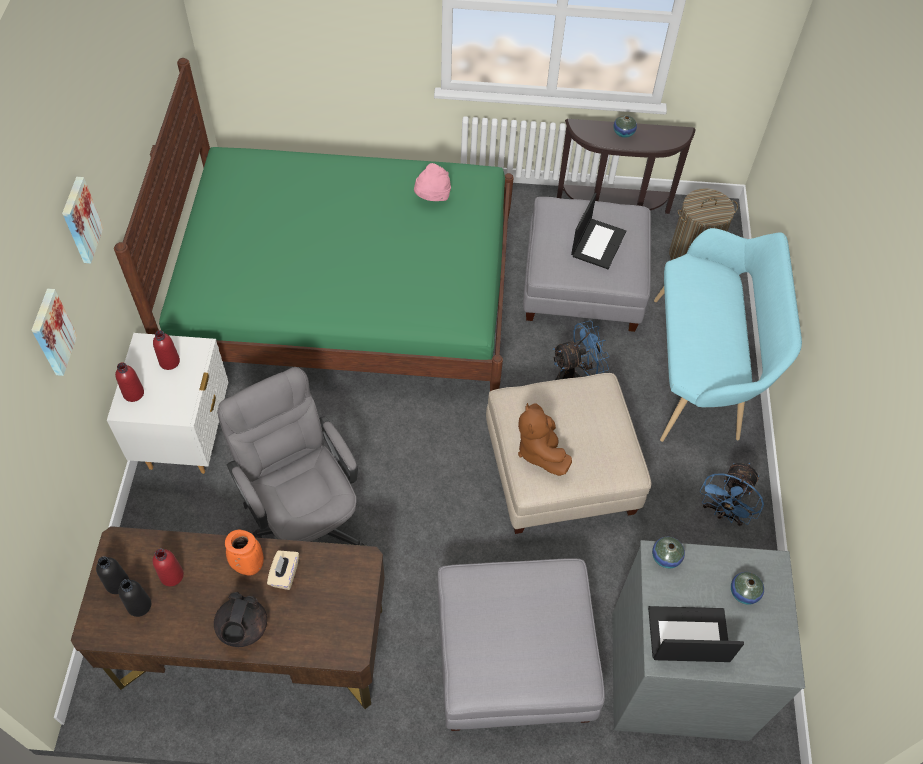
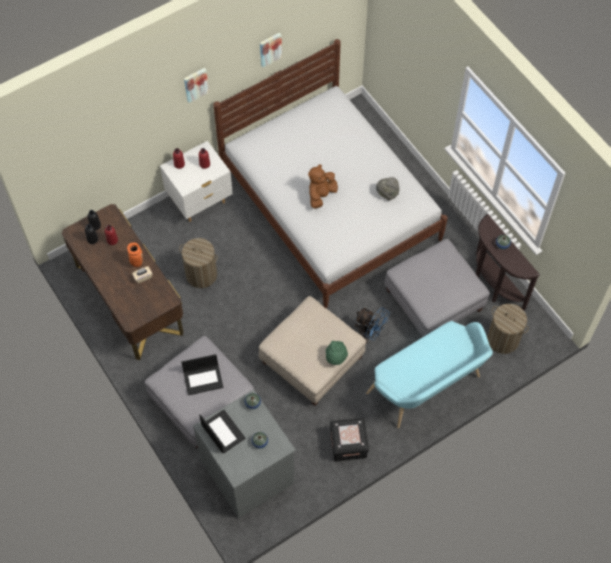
camera: 55 degrees right, 5 degrees up
picture [32,289,77,376] -> picture moved to [260,32,282,67]
green bed [114,58,514,391] -> white bed [213,39,448,308]
black teapot [214,592,267,647] -> none
grey office chair [217,367,364,546] -> laundry basket [179,238,218,288]
pink hat [414,163,451,201] -> grey hat [376,177,399,201]
brown plush toy [518,403,572,476] -> brown plush toy moved to [308,164,338,209]
laptop [571,193,626,269] -> laptop moved to [181,354,223,395]
blue fan [700,463,764,526] -> black storage box [330,418,369,461]
none -> green hat [326,341,348,365]

